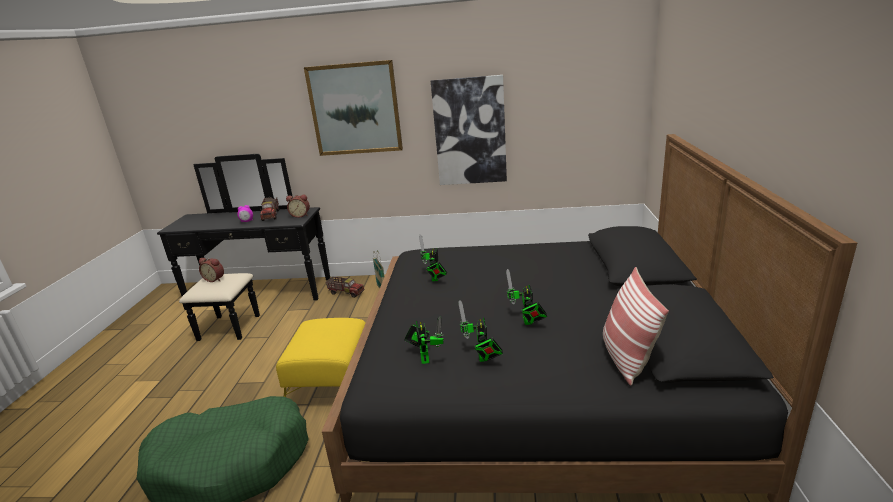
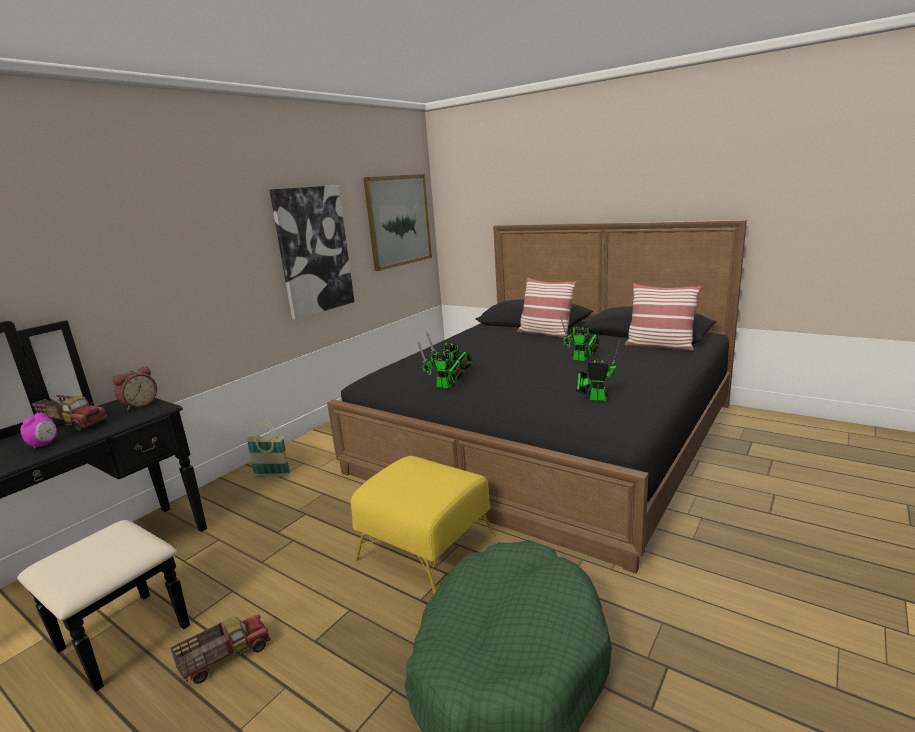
camera: 60 degrees left, 5 degrees down
alarm clock [199,258,224,282] -> none
picture [304,60,403,156] -> picture moved to [363,174,432,271]
toy truck [326,277,365,298] -> toy truck moved to [170,615,271,684]
toy robot [458,300,503,362] -> toy robot moved to [418,342,465,389]
none -> pillow [518,277,577,338]

